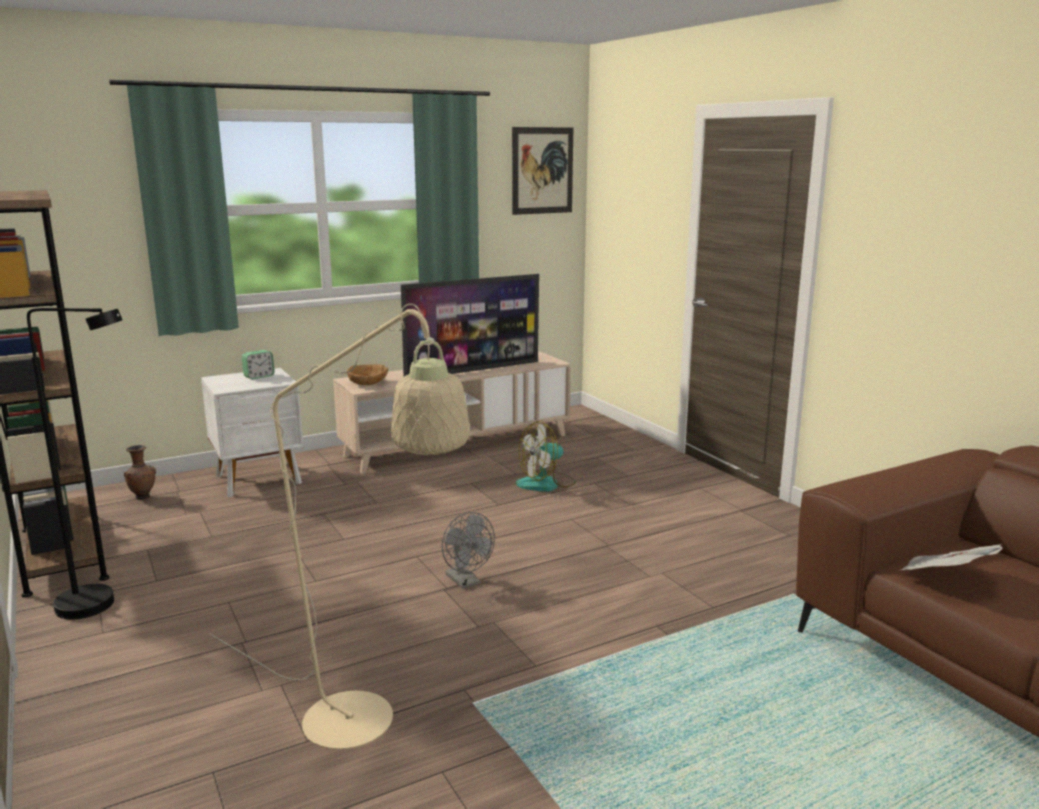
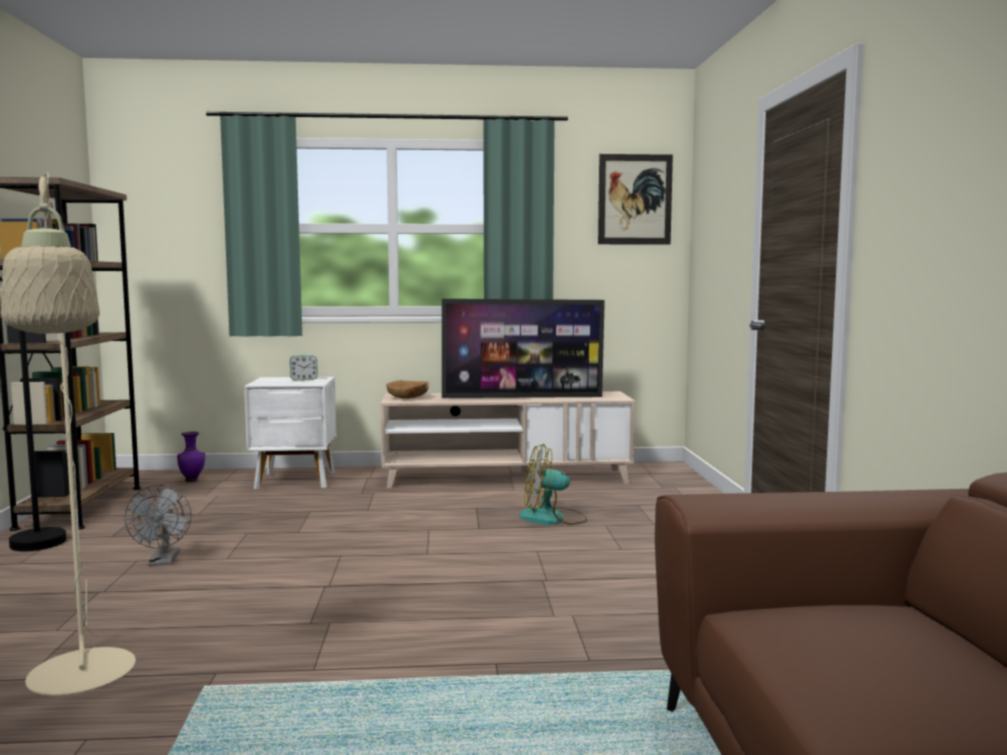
camera: 25 degrees right, 10 degrees down
brown vase [124,445,156,499] -> purple vase [177,432,205,482]
grey fan [442,512,495,589] -> grey fan moved to [125,484,192,566]
newspaper [901,544,1003,570] -> none

